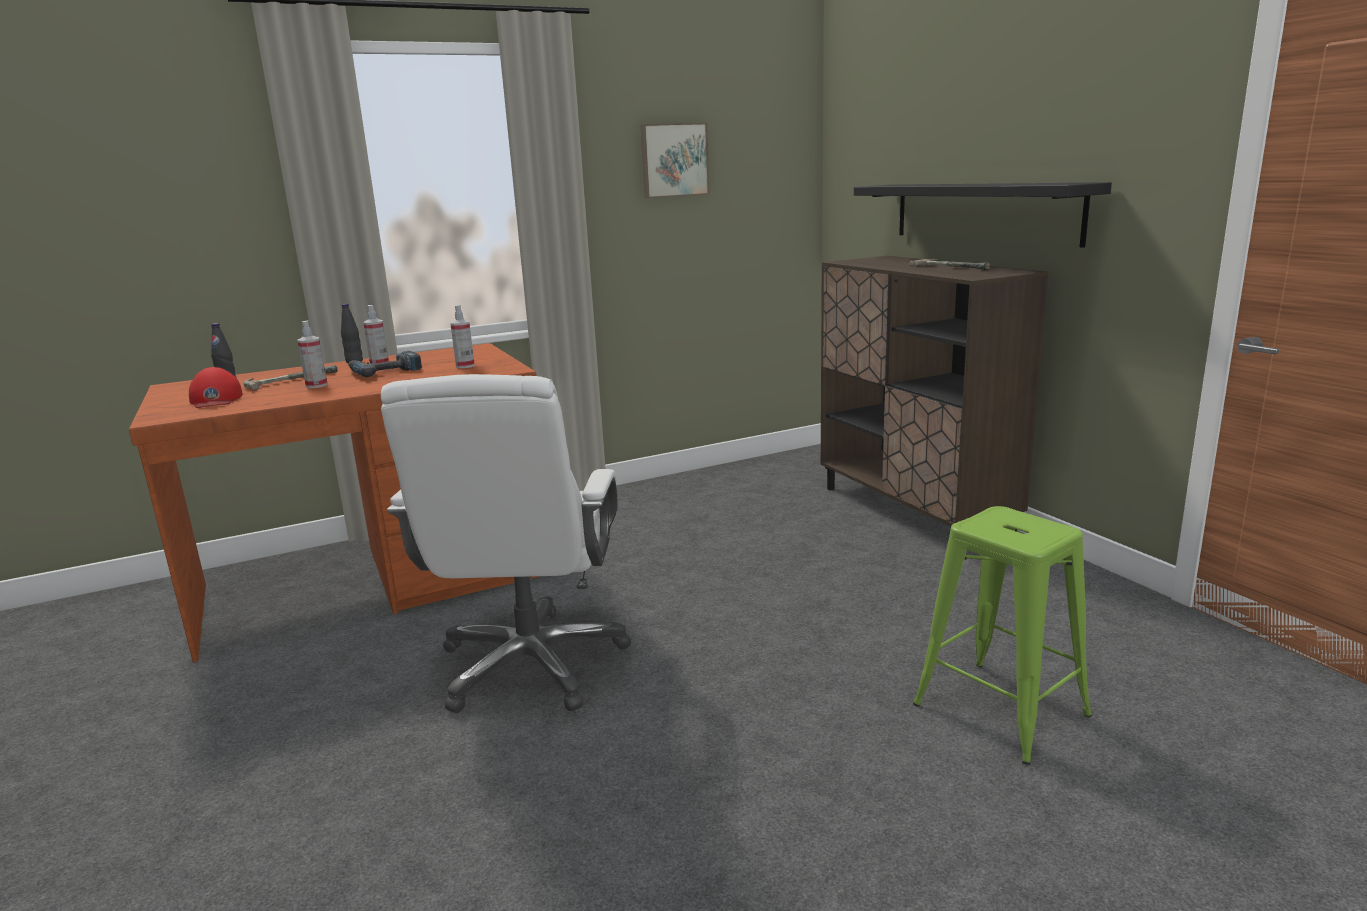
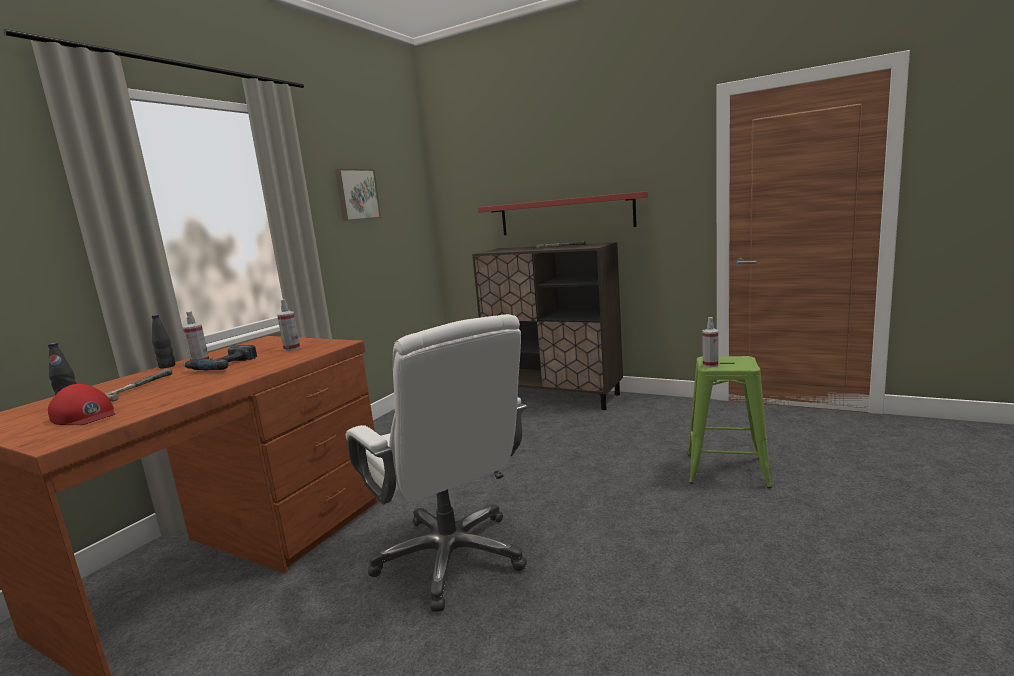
camera: 35 degrees left, 5 degrees down
spray bottle [297,320,327,388] -> spray bottle moved to [702,317,718,367]
black shelf [854,182,1112,248] -> red shelf [478,191,648,235]

